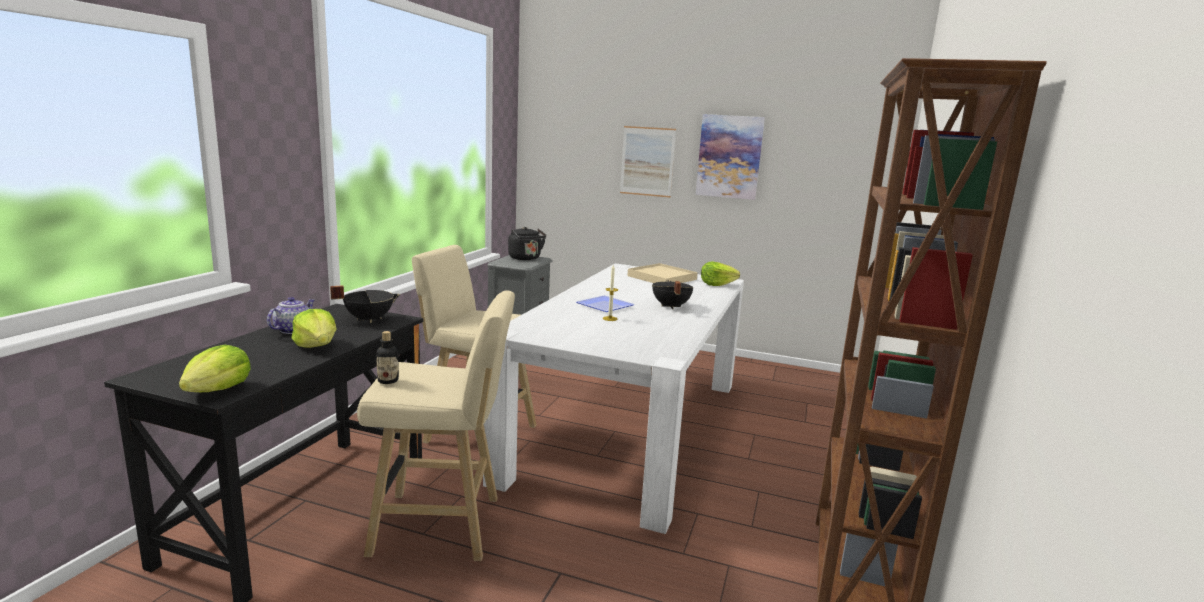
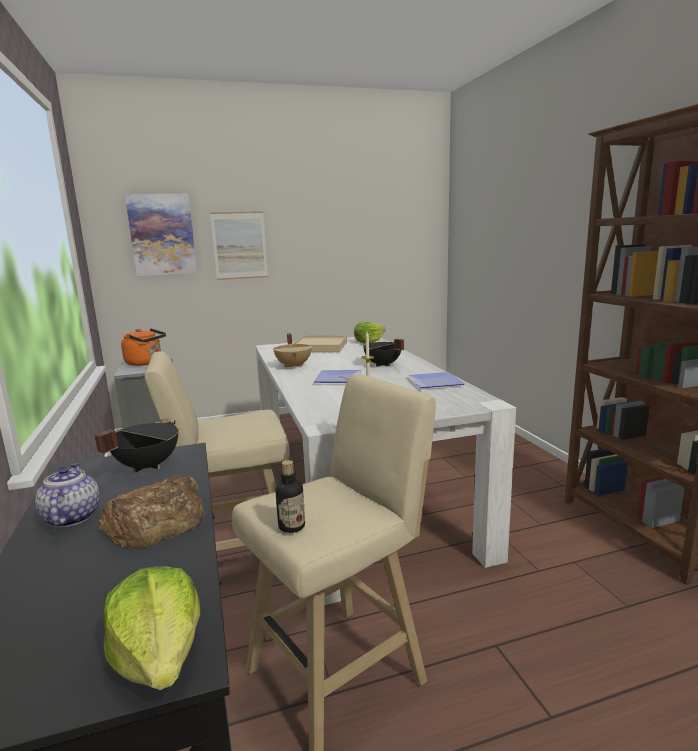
camera: 35 degrees left, 0 degrees up
lettuce [292,309,337,348] -> bread [98,475,205,549]
black kettle [508,227,546,260] -> orange kettle [121,328,166,366]
picture [696,114,765,200] -> picture moved to [125,194,197,276]
none -> beige cooking pot [273,333,312,369]
none -> plate [408,372,465,388]

